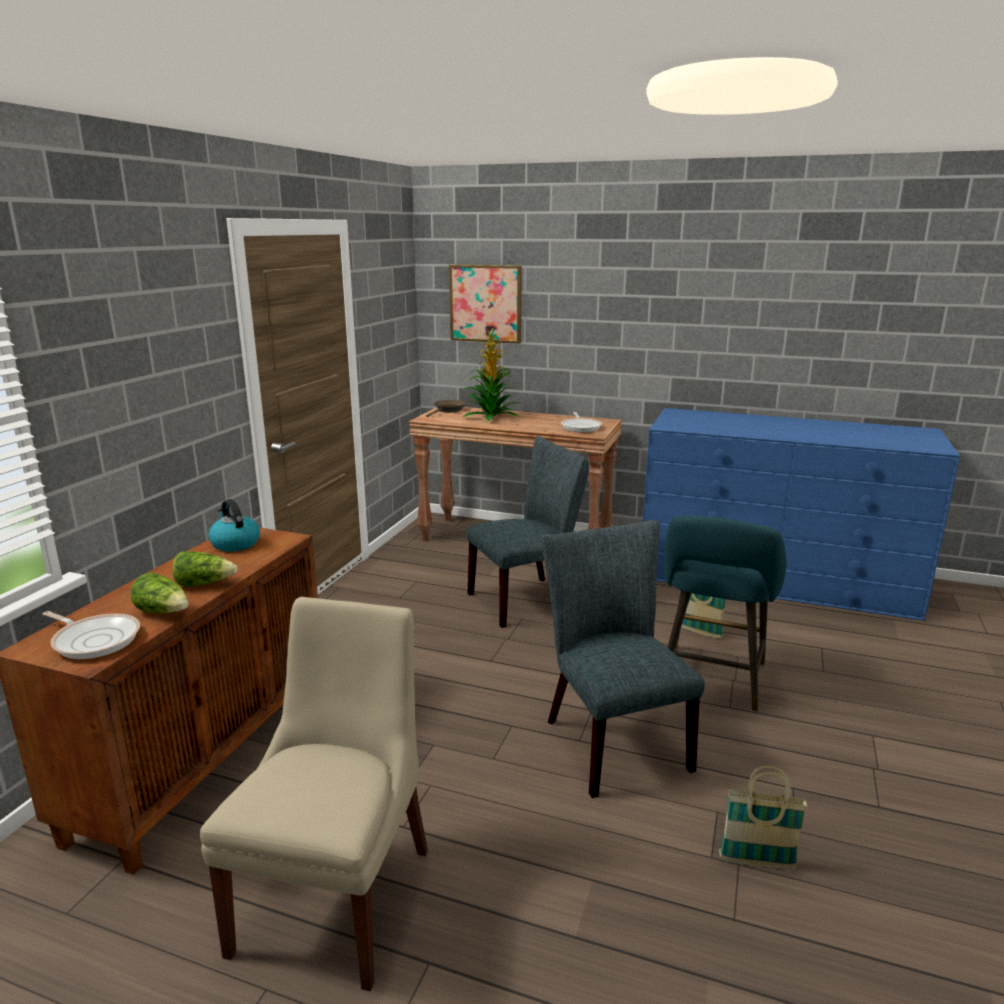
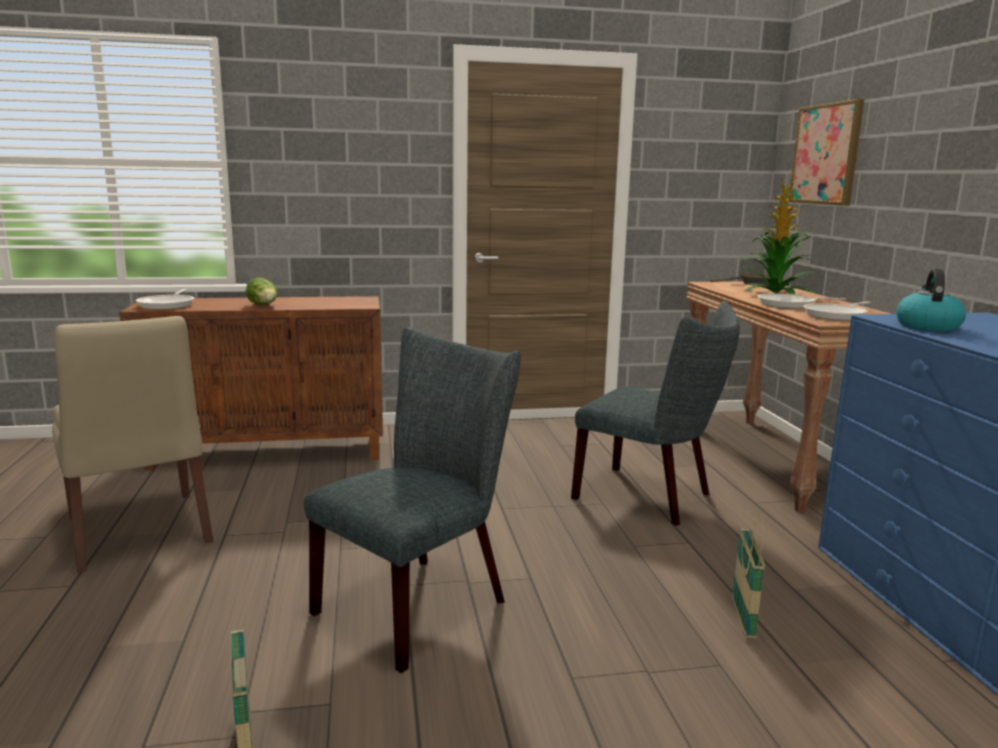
camera: 60 degrees right, 5 degrees down
lettuce [130,573,189,613] -> none
beige chair [200,597,428,991] -> beige chair turned 75 degrees clockwise [52,316,213,573]
kettle [208,499,260,552] -> kettle moved to [896,269,966,332]
turquoise stool [664,516,787,712] -> none
none -> frying pan [758,293,846,308]

